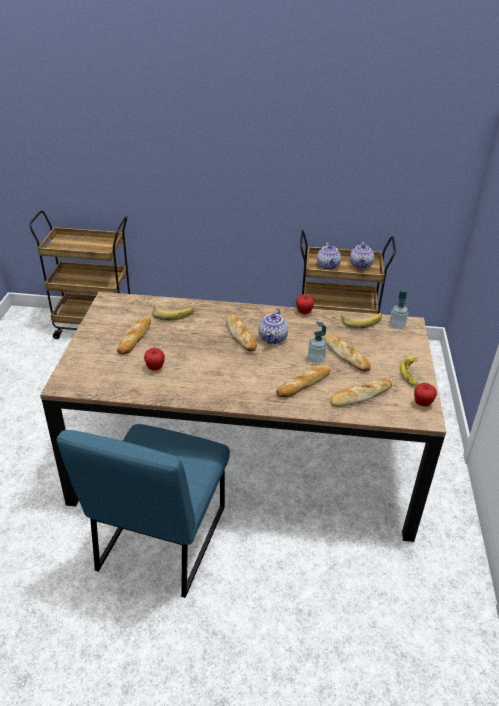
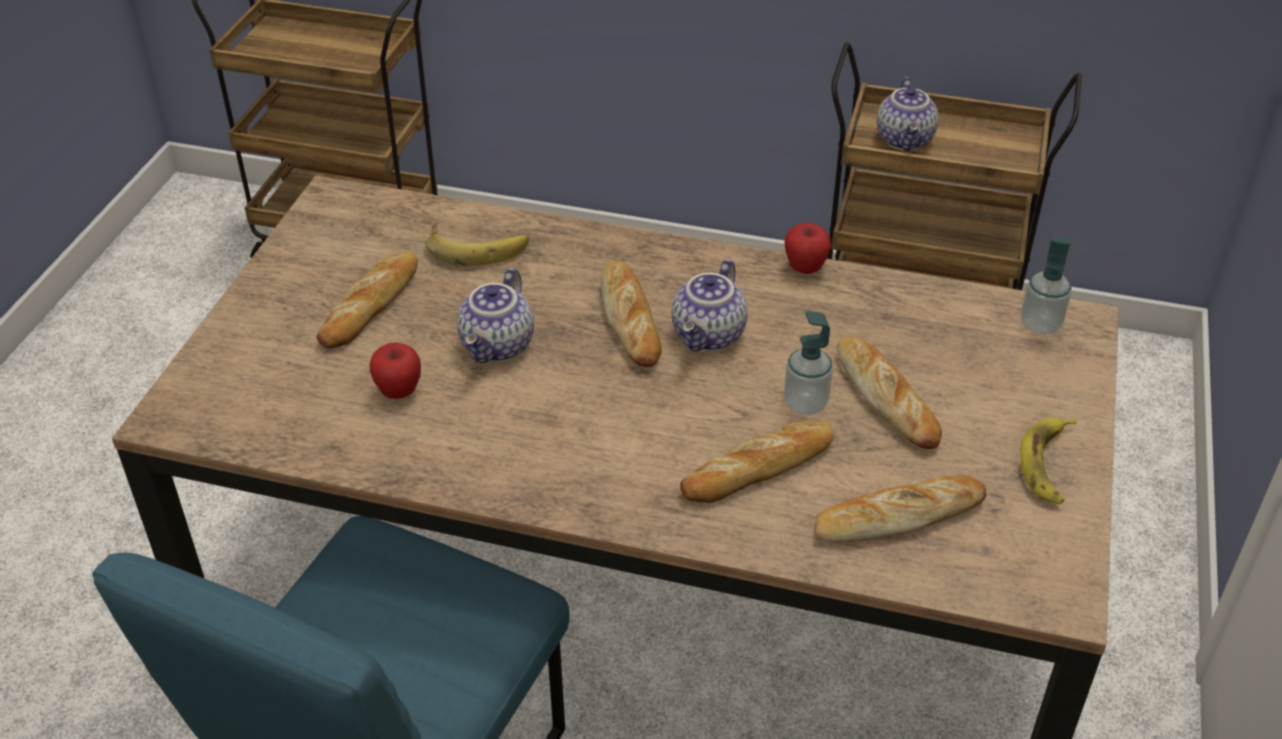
camera: 10 degrees right, 5 degrees up
banana [341,313,382,329] -> none
teapot [350,241,374,269] -> teapot moved to [457,268,534,363]
apple [414,383,437,406] -> none

